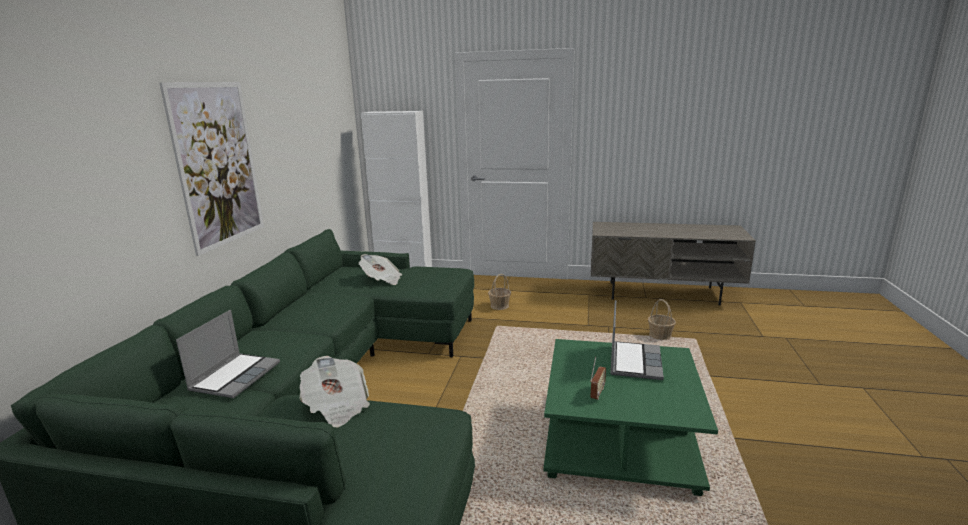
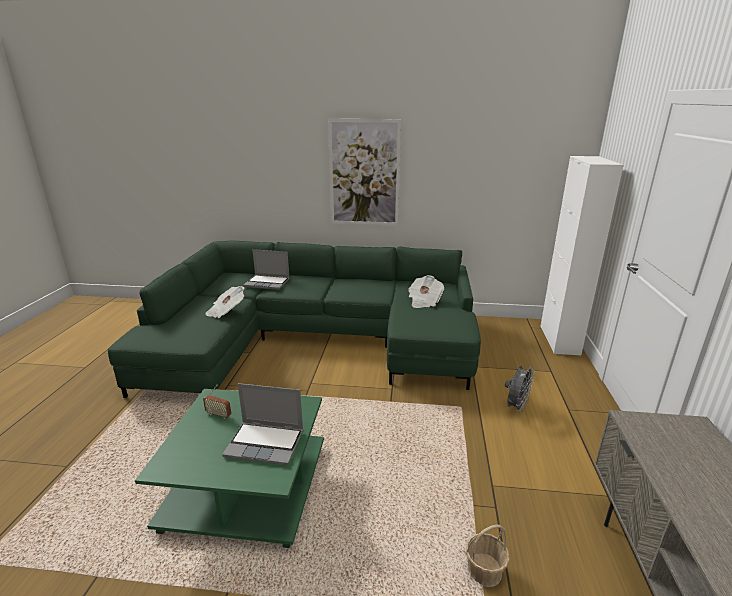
camera: 85 degrees right, 5 degrees up
basket [488,274,511,310] -> grey fan [505,366,535,414]

